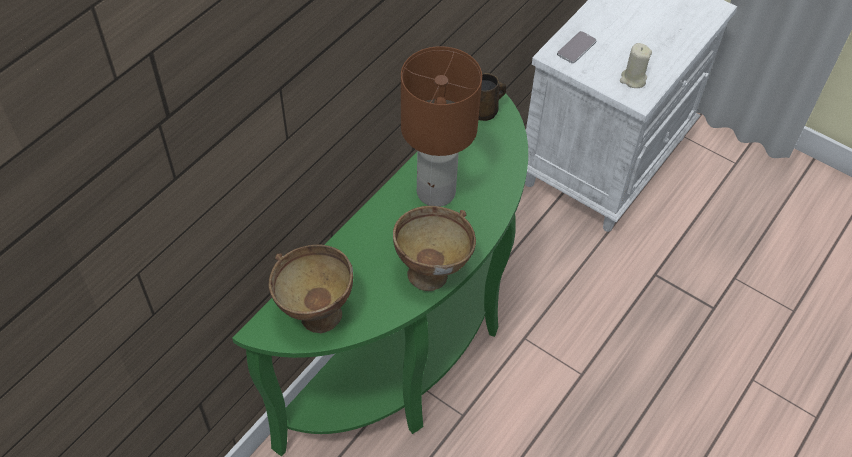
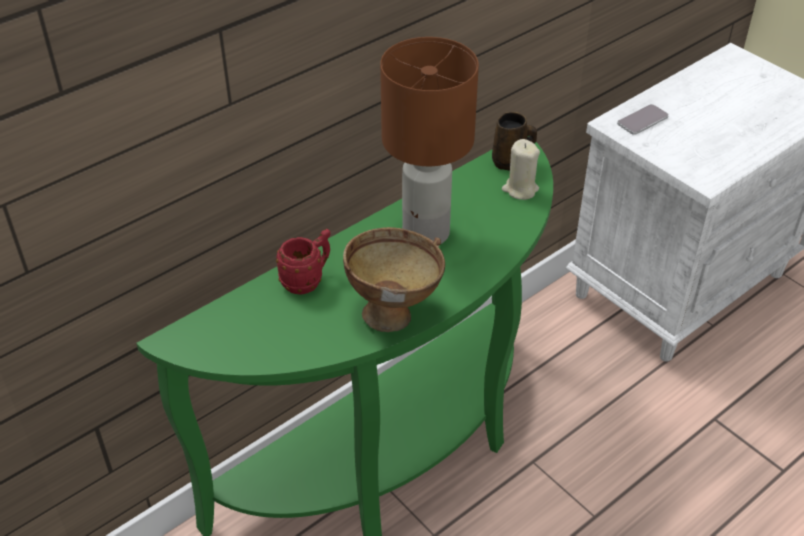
camera: 15 degrees right, 10 degrees down
brown bowl [268,245,353,333] -> none
beige candle [620,43,652,88] -> beige candle moved to [502,139,540,200]
none -> red mug [276,229,330,294]

